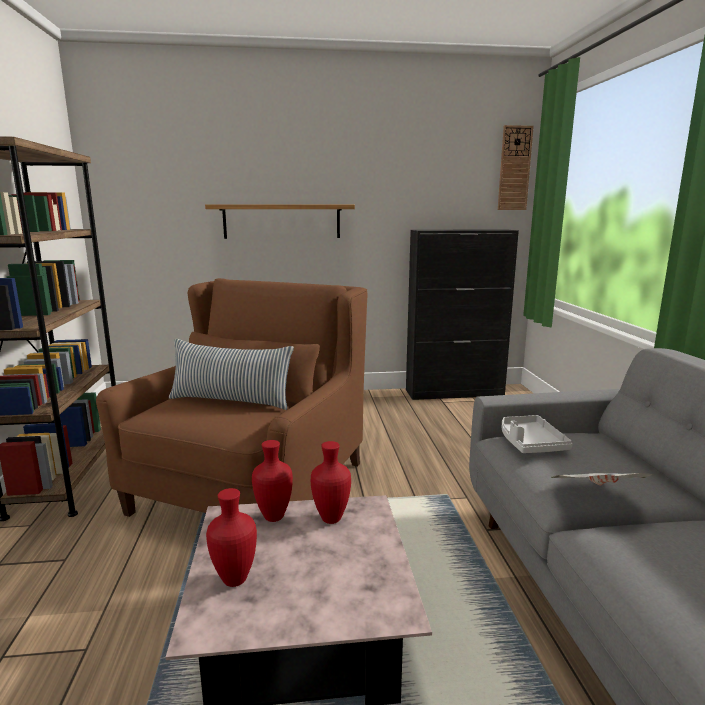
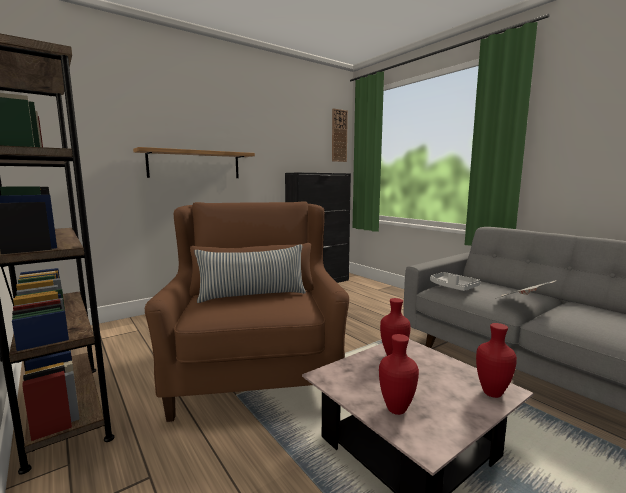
camera: 30 degrees left, 5 degrees down
red vase [252,440,293,522] -> red vase moved to [476,323,517,398]

